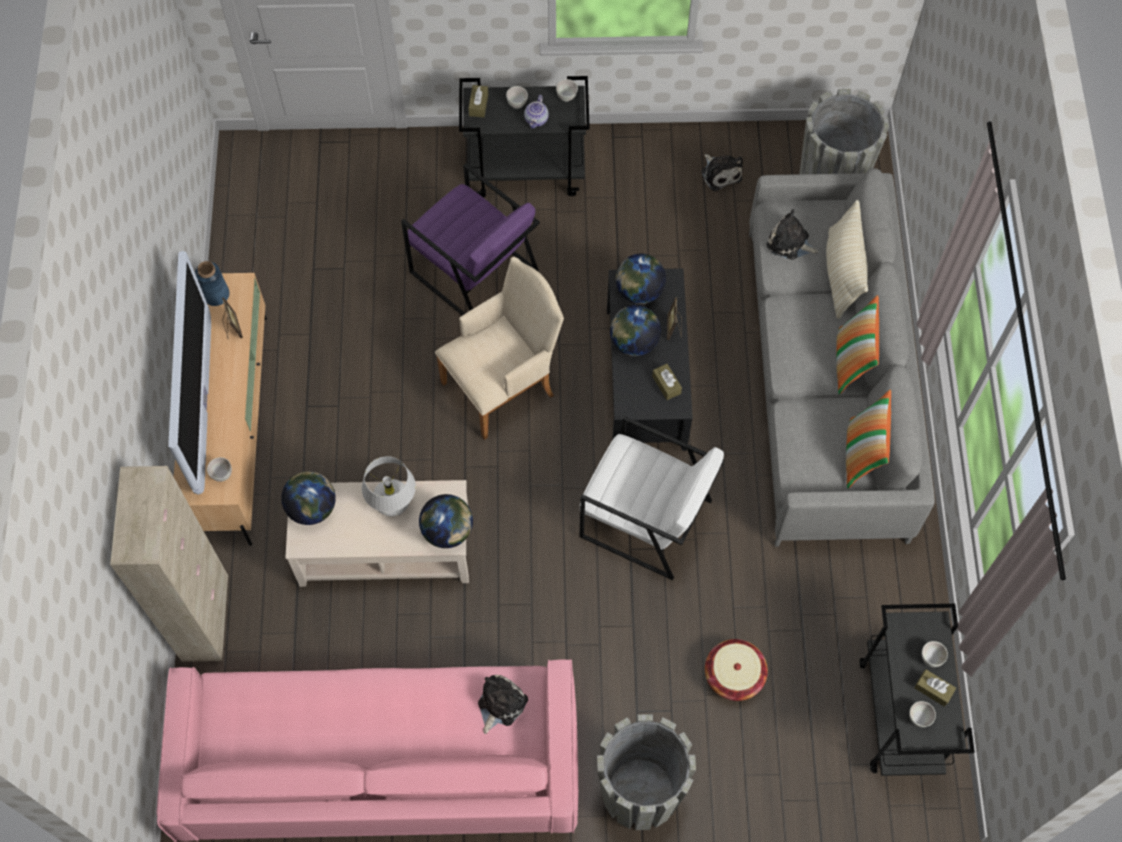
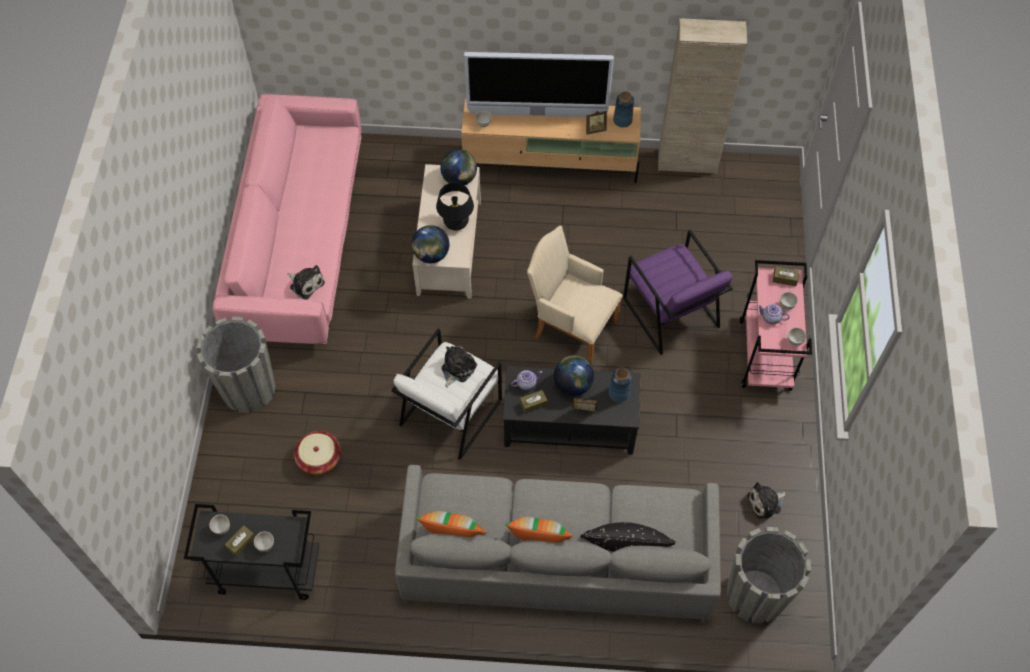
camera: 95 degrees right, 5 degrees down
beige cabinet [110,466,228,662] -> beige cabinet moved to [658,18,747,174]
white table lamp [362,456,416,516] -> black table lamp [436,182,474,231]
purple armchair [401,163,540,316] -> purple armchair turned 75 degrees counterclockwise [623,229,733,355]
beige armchair [435,257,564,440] -> beige armchair turned 150 degrees clockwise [527,225,623,365]
black cart [459,76,590,198] -> pink cart [740,260,812,391]
globe [616,254,666,304] -> blue vase [609,368,632,402]
plush toy [766,209,819,260] -> plush toy moved to [441,346,477,388]
beige pillow [826,200,868,319] -> black pillow [580,522,676,552]
none -> teapot [511,370,542,391]

